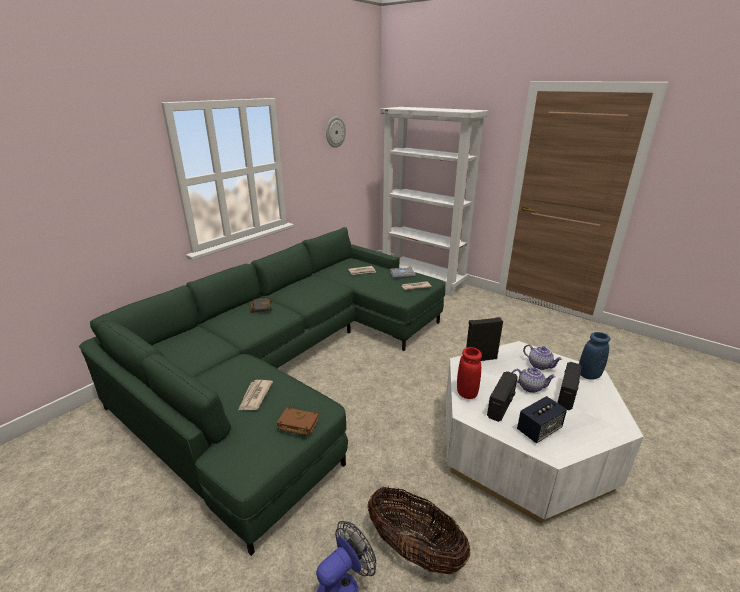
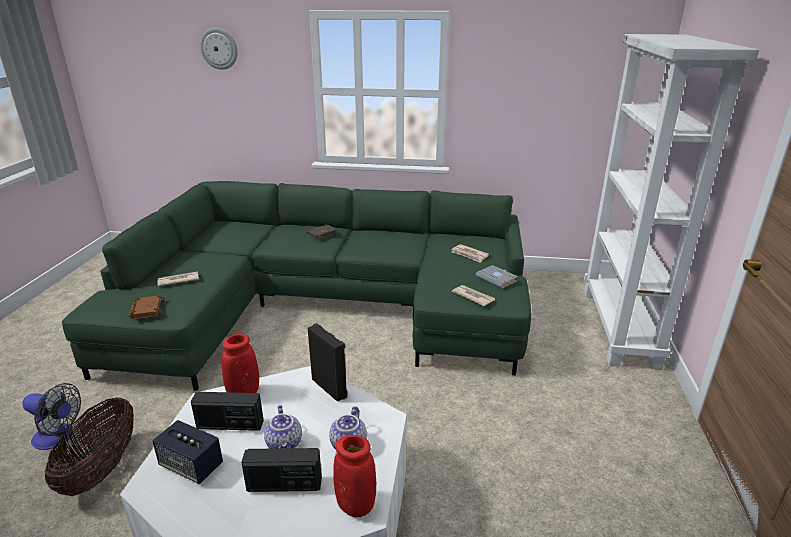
camera: 60 degrees right, 0 degrees up
wall clock [326,117,346,148] -> wall clock moved to [200,28,238,70]
blue vase [579,332,611,380] -> red vase [333,435,376,517]

